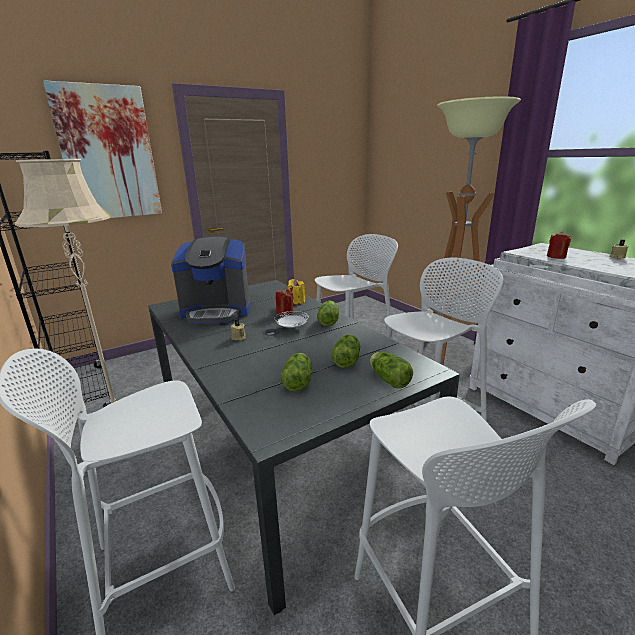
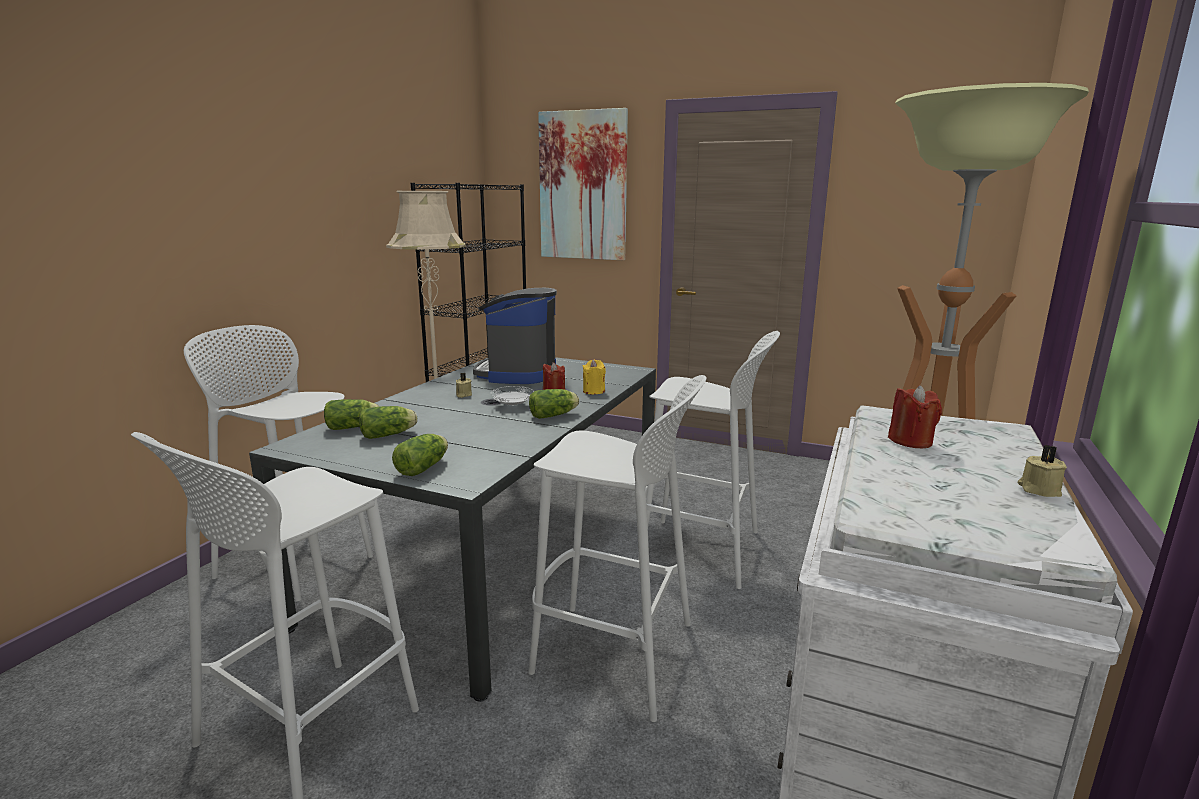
camera: 55 degrees right, 5 degrees down
coffee machine [171,236,250,324] -> coffee machine turned 45 degrees clockwise [473,288,557,384]
lettuce [331,334,360,368] -> lettuce moved to [324,399,380,430]

